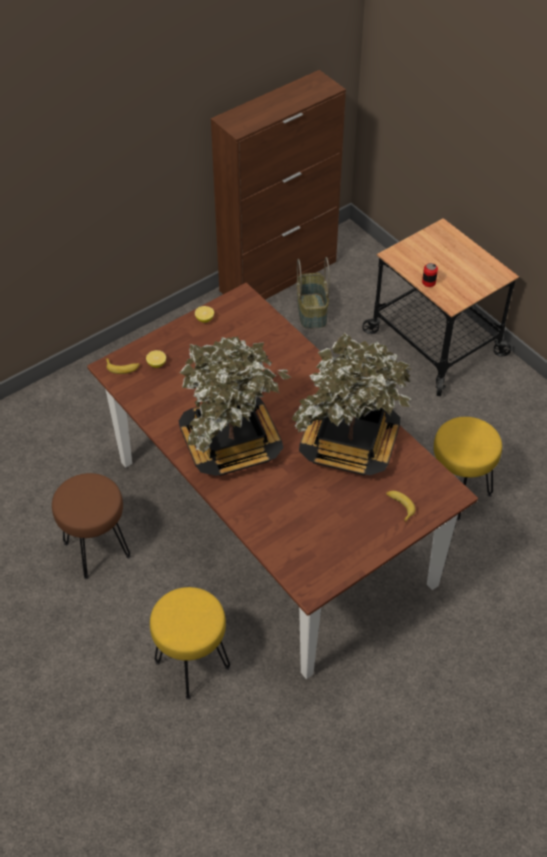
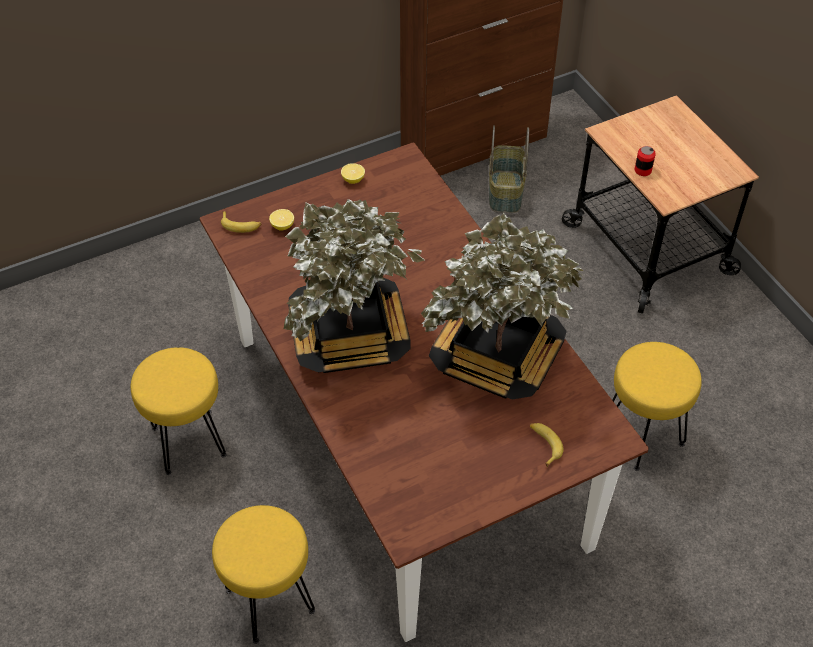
camera: 10 degrees right, 0 degrees up
brown stool [52,473,131,579] -> yellow stool [131,347,226,475]

